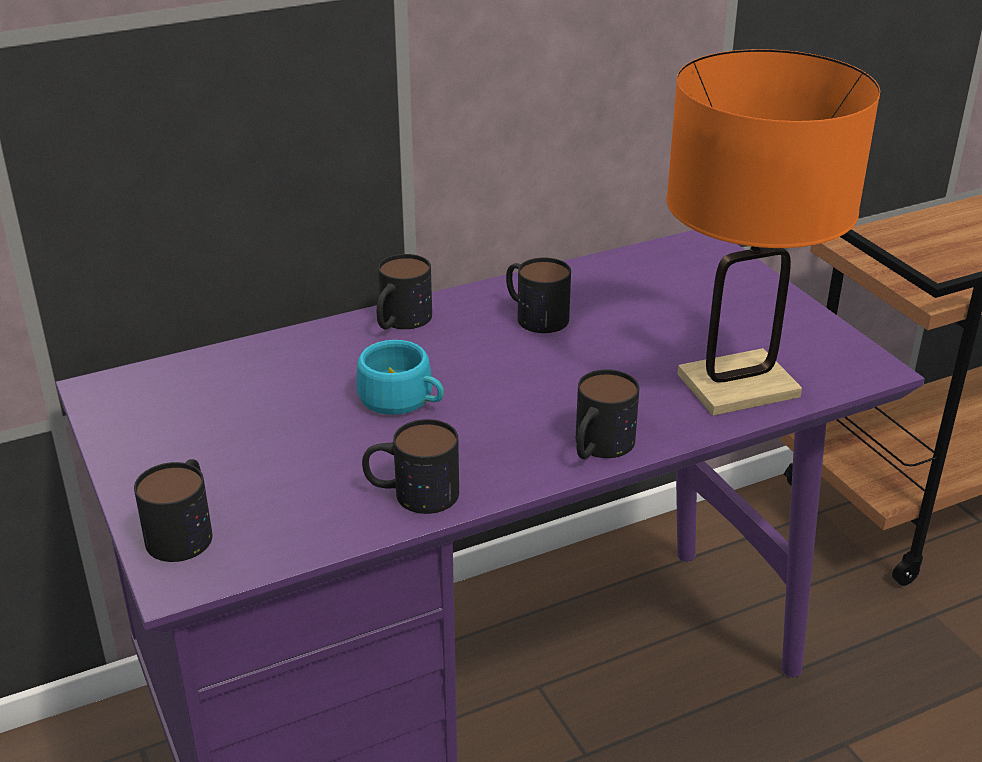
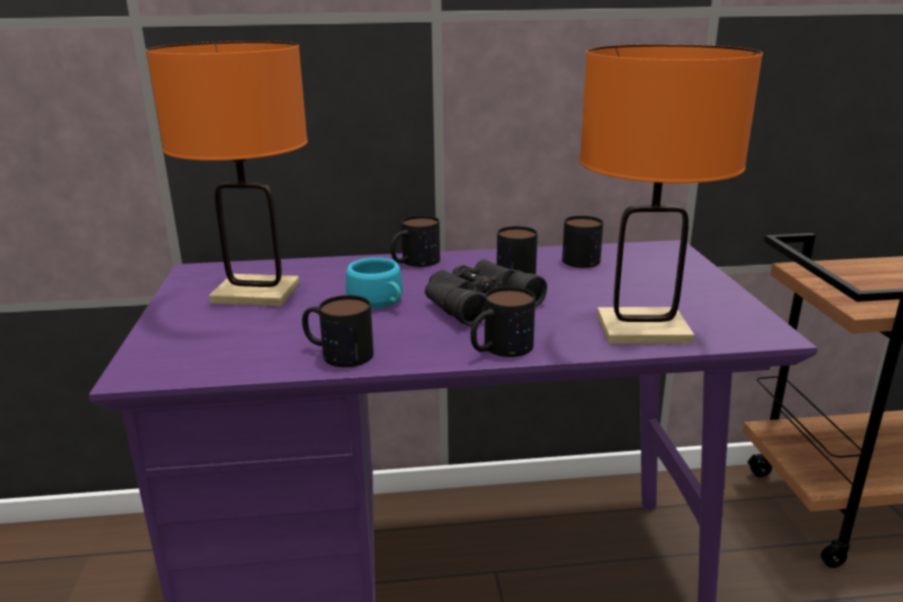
camera: 20 degrees right, 10 degrees down
mug [134,459,212,562] -> mug moved to [562,216,603,268]
none -> orange table lamp [146,41,308,306]
none -> black binoculars [425,259,547,326]

